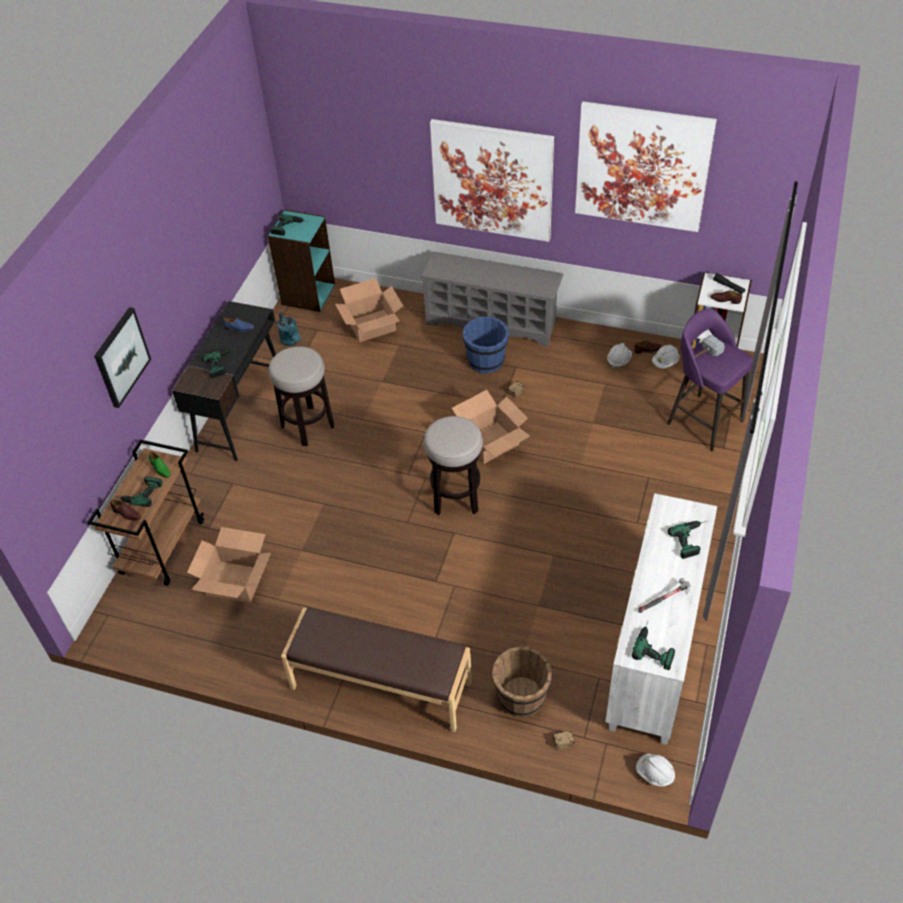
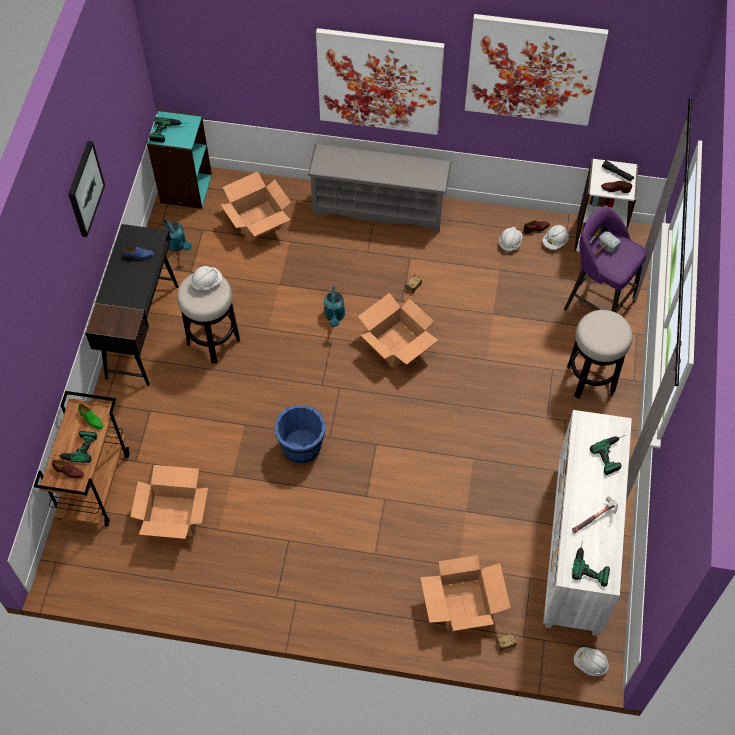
camera: 10 degrees left, 10 degrees up
picture [94,307,151,408] -> picture moved to [68,141,105,237]
power drill [202,348,236,378] -> none
brown bench [281,607,472,732] -> none
stool [423,416,483,515] -> stool moved to [567,310,633,399]
blue bucket [463,316,509,373] -> blue bucket moved to [275,405,325,464]
brown bucket [492,646,552,717] -> cardboard box [420,555,511,631]
none -> white hard hat [191,266,222,291]
none -> turquoise watering can [324,286,345,327]

